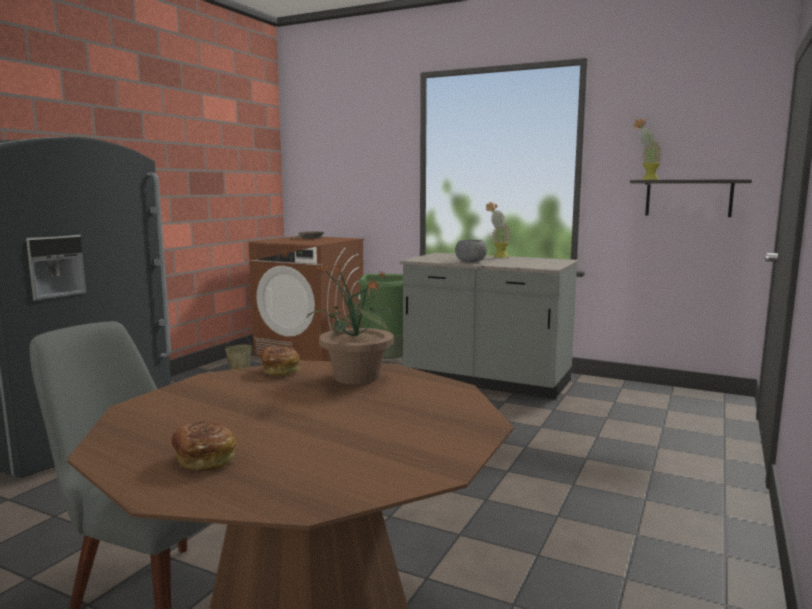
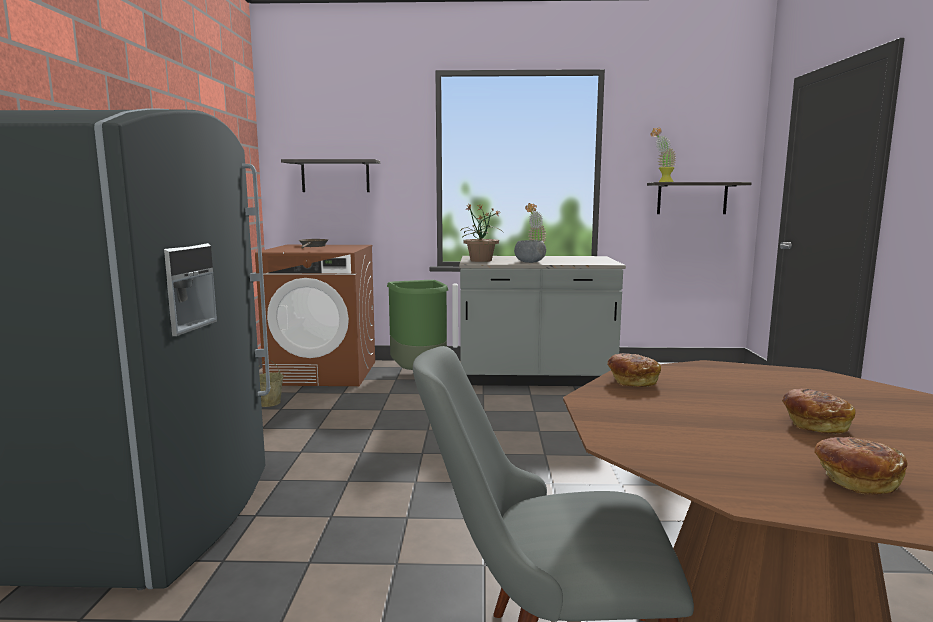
camera: 25 degrees left, 0 degrees up
potted plant [306,261,394,384] -> potted plant moved to [460,203,504,262]
none -> shelf [281,159,380,192]
none -> bread [782,389,856,434]

